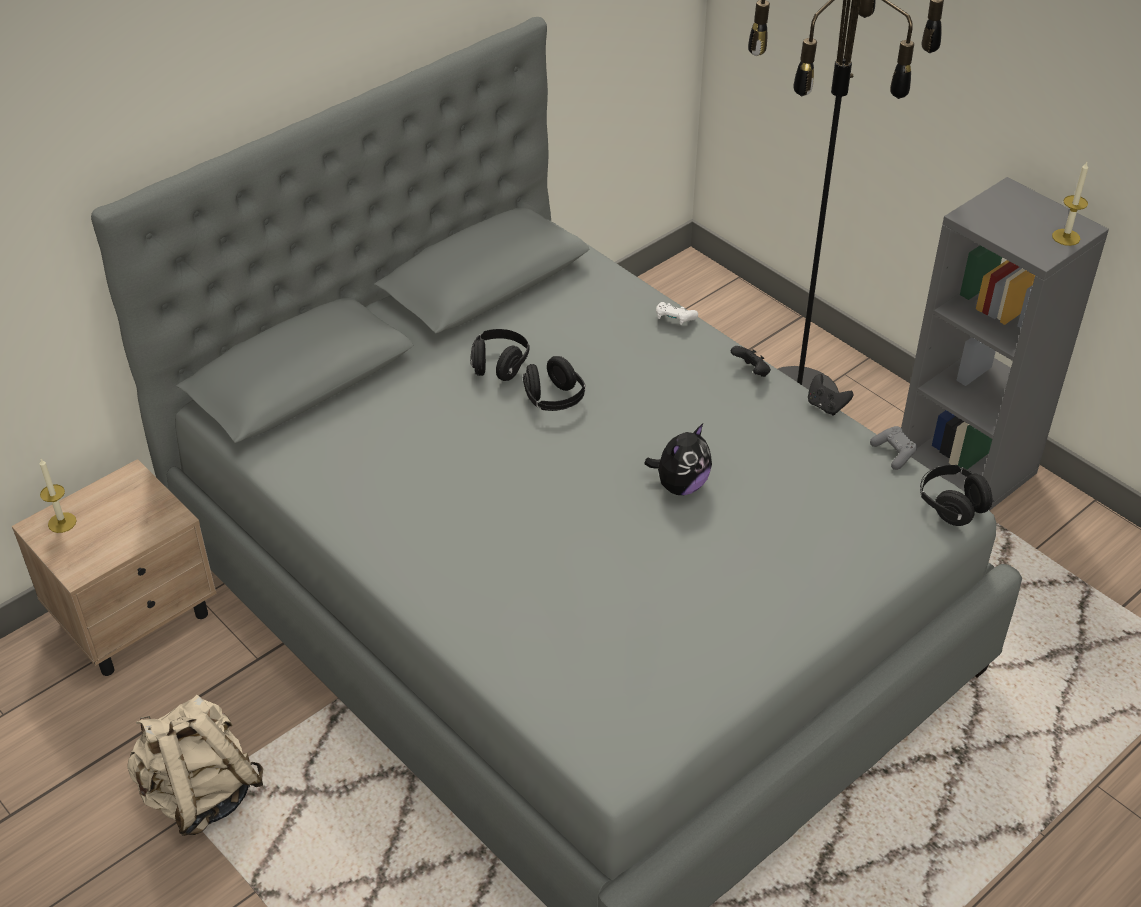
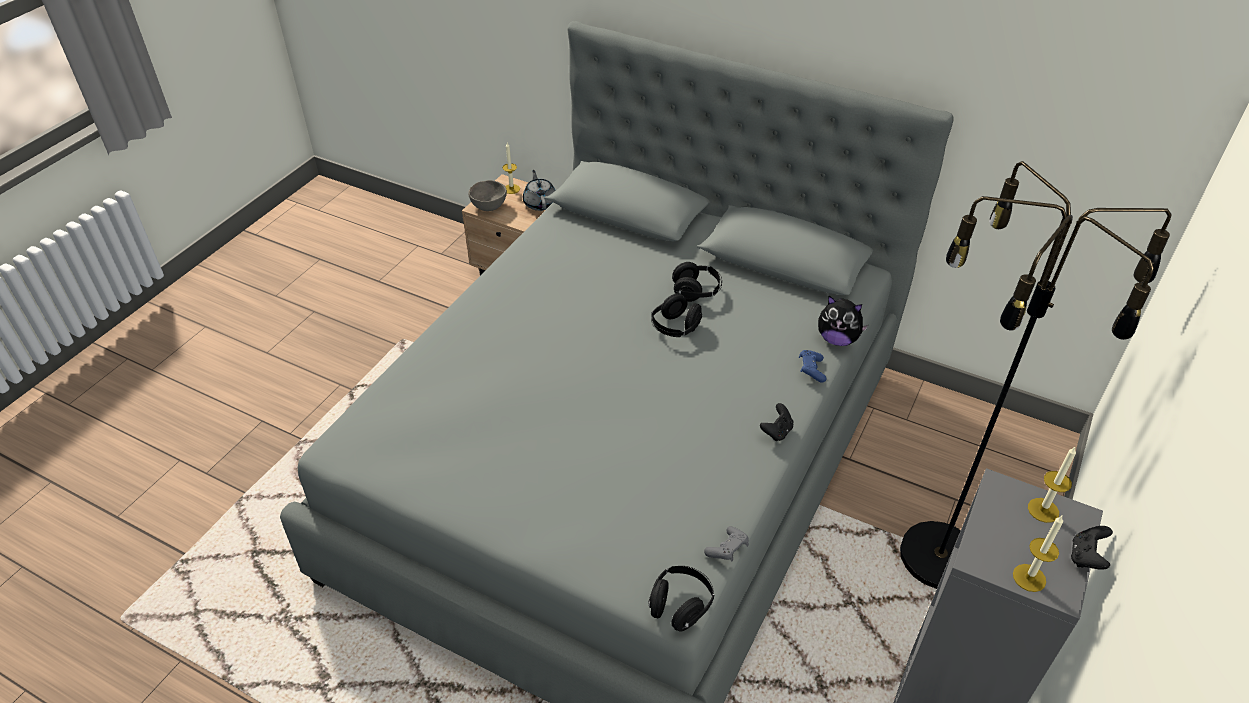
camera: 70 degrees right, 0 degrees up
beige backpack [127,695,264,836] -> none
plush toy [644,423,712,495] -> plush toy moved to [818,296,869,346]
white game controller [656,302,698,325] -> blue game controller [799,350,827,382]
black game controller [808,374,854,416] -> black game controller moved to [1071,526,1113,569]
none -> grey bowl [468,180,507,211]
none -> grey teapot [523,170,556,211]
none -> candle [1028,446,1076,523]

